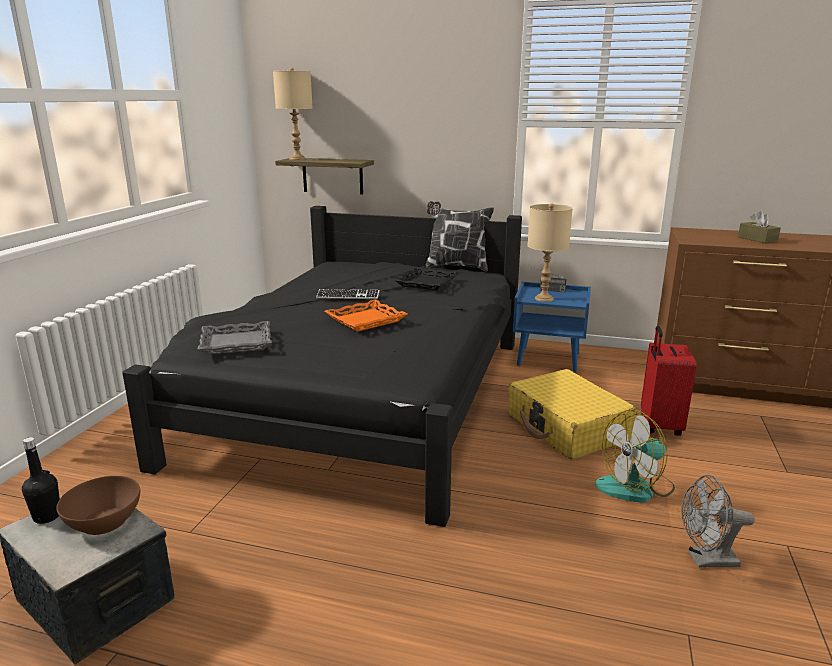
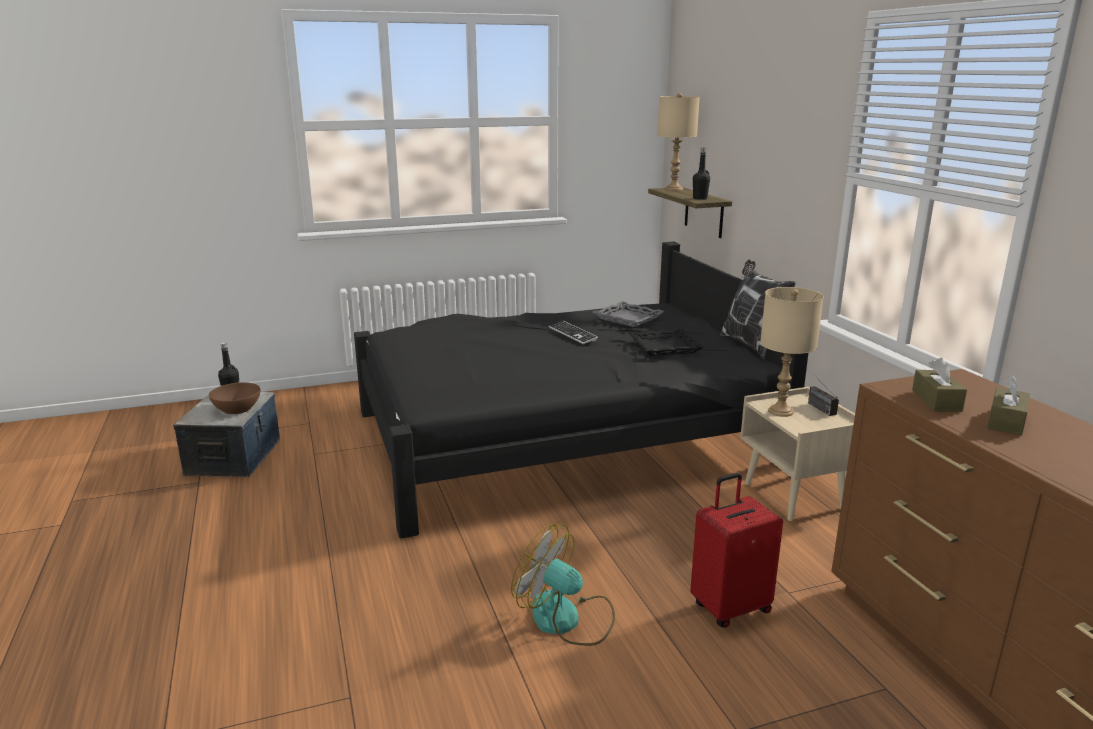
camera: 55 degrees right, 0 degrees up
grey tray [198,321,272,355] -> grey tray moved to [592,301,665,327]
orange tray [324,299,407,332] -> none
yellow suitcase [508,369,636,459] -> none
blue nightstand [513,282,591,372] -> beige nightstand [740,387,855,521]
grey fan [681,475,755,568] -> none
none -> black bottle [693,148,710,200]
none -> brown tissue box [912,358,967,412]

